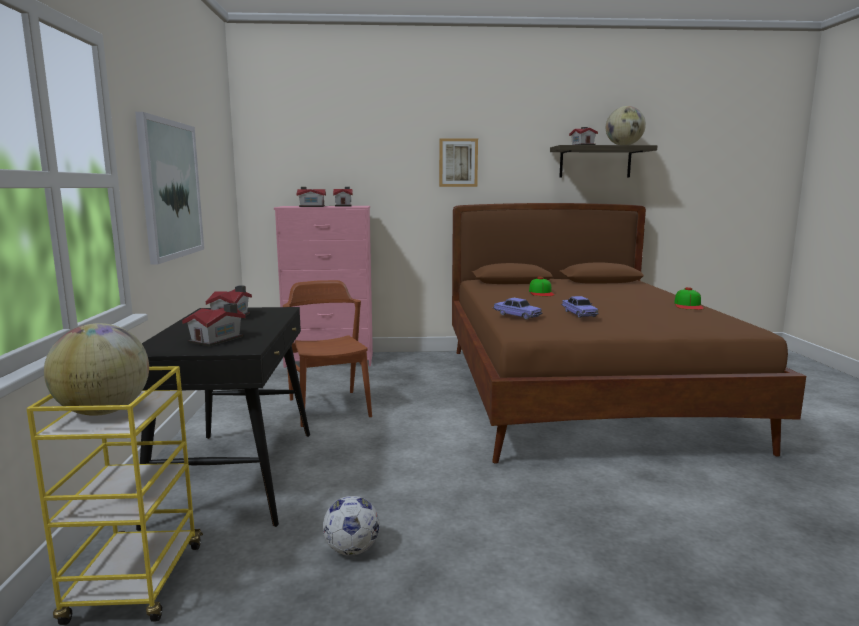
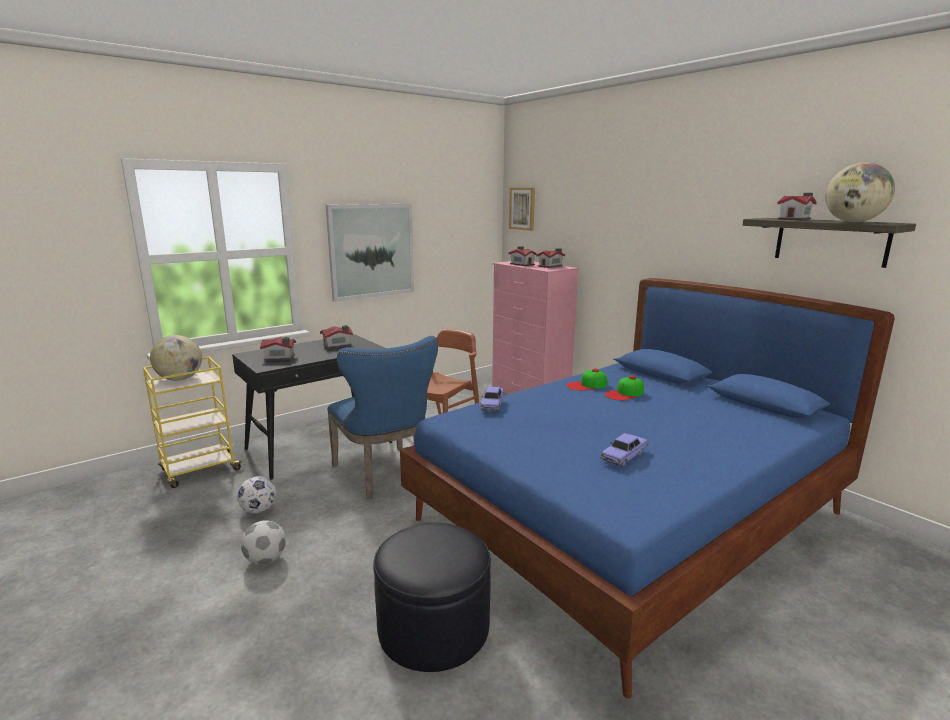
camera: 55 degrees right, 5 degrees up
picture [439,138,478,187] -> picture moved to [509,188,535,231]
brown bed [452,203,806,463] -> blue bed [400,278,895,699]
toy car [561,296,599,318] -> toy car moved to [600,433,648,467]
cap [674,287,704,310] -> cap moved to [566,369,607,391]
none -> football [241,520,286,565]
none -> blue chair [327,336,438,499]
none -> black ottoman [373,523,491,672]

